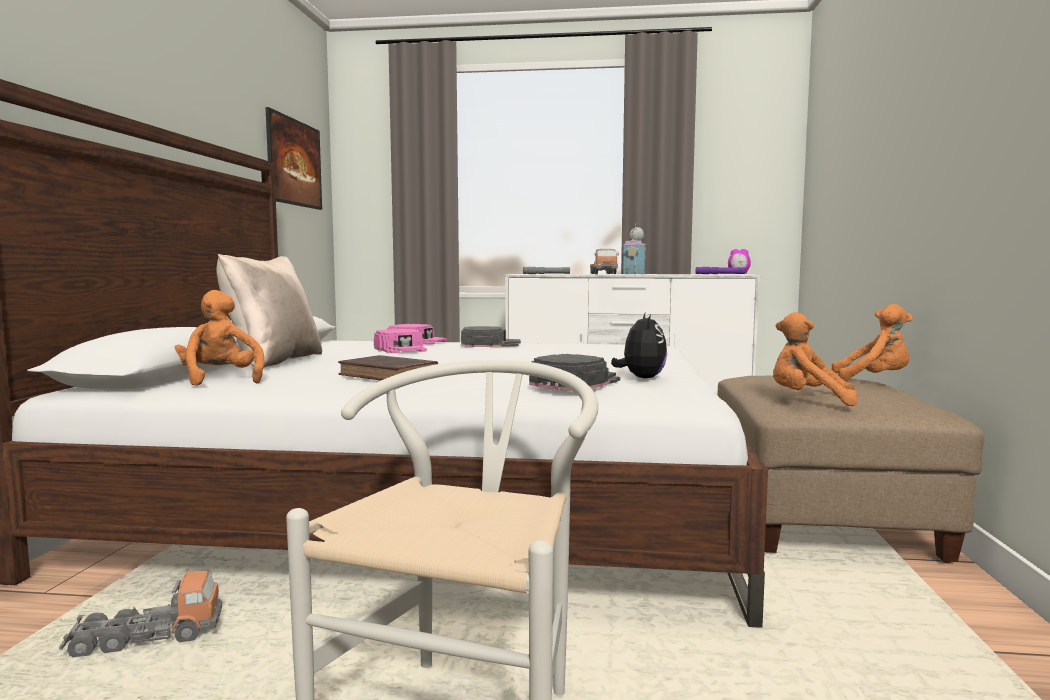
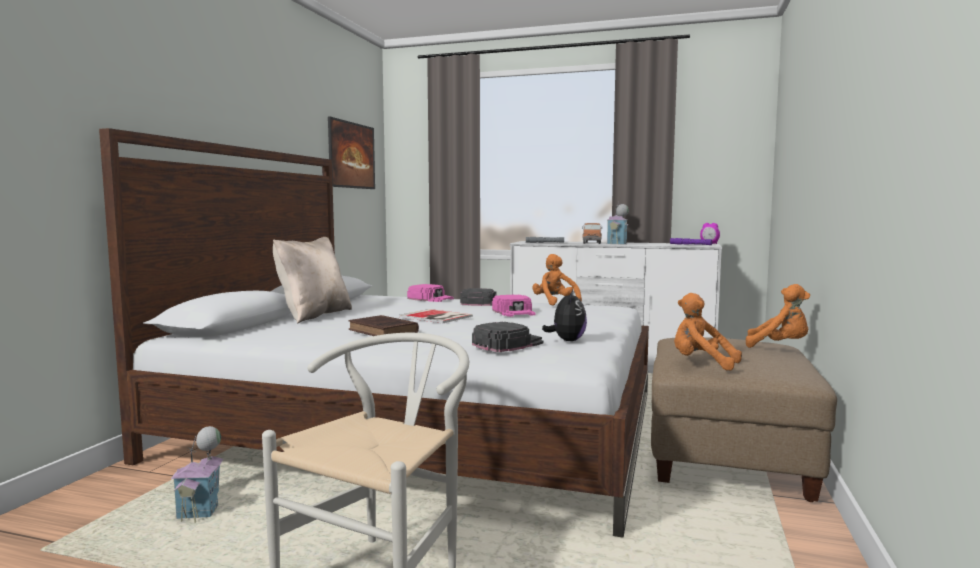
camera: 10 degrees right, 0 degrees up
toy truck [59,571,222,658] -> toy house [171,426,223,523]
orange plush toy [175,290,264,386] -> orange plush toy moved to [532,254,582,305]
pink cap [374,329,427,353] -> pink cap moved to [492,295,535,317]
none -> book [399,309,473,323]

